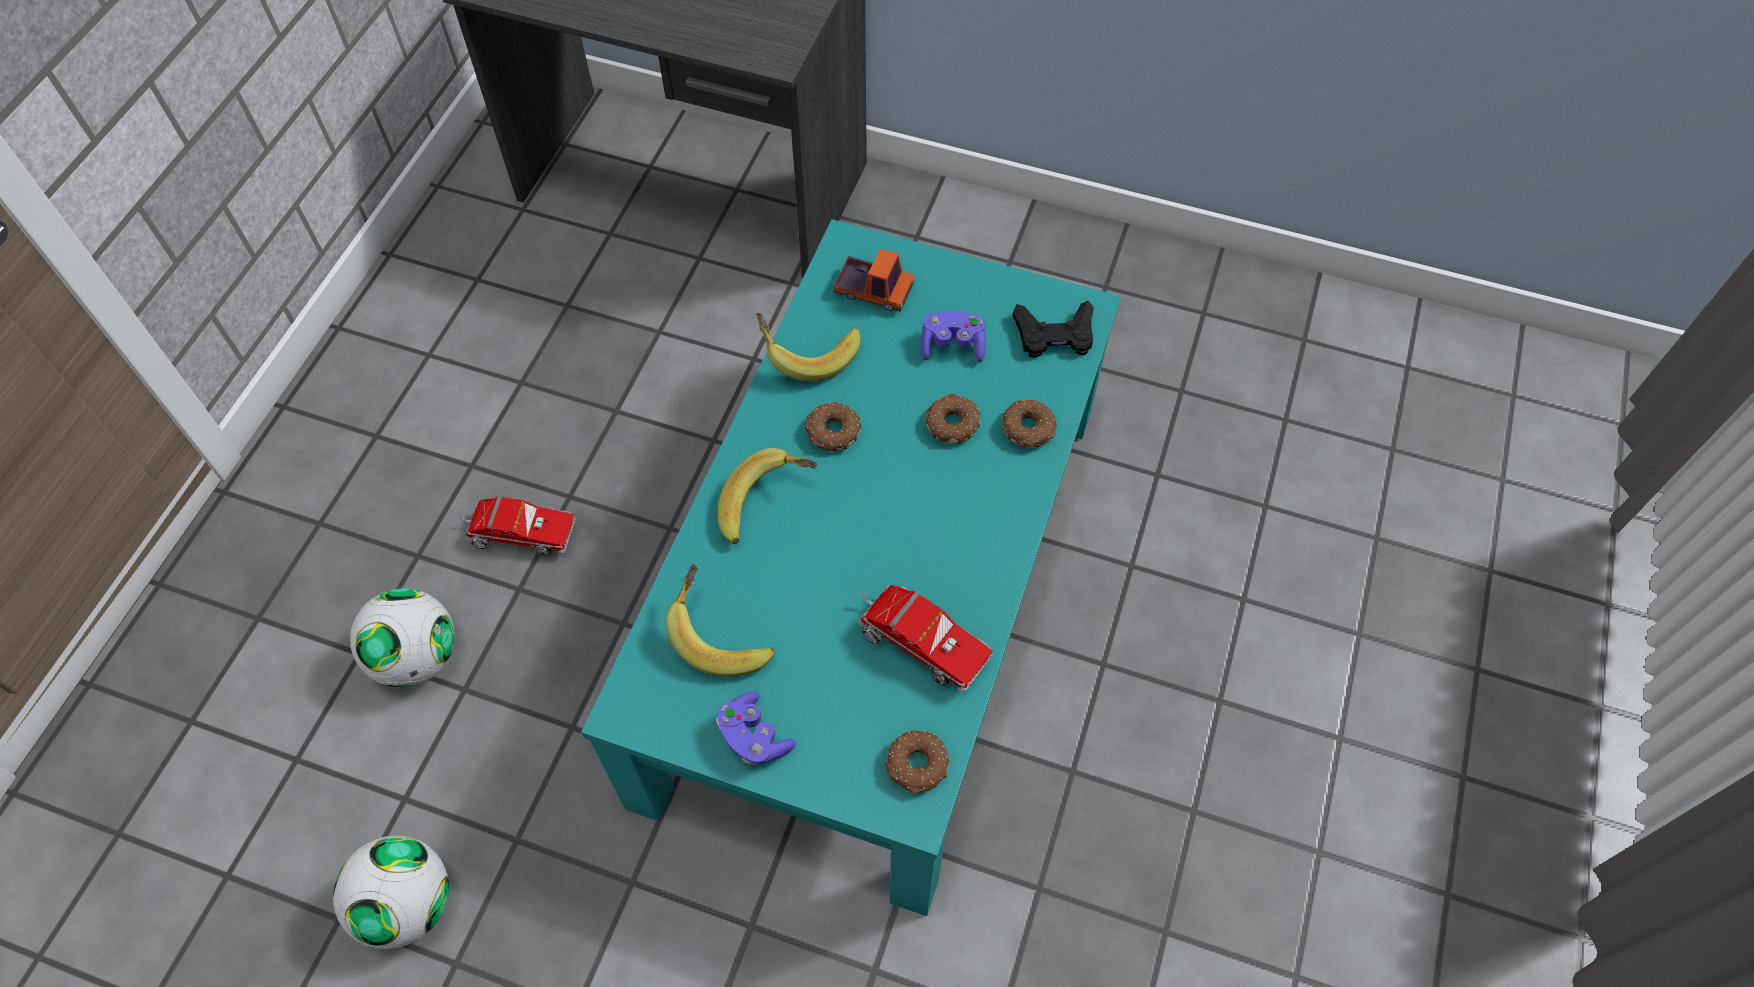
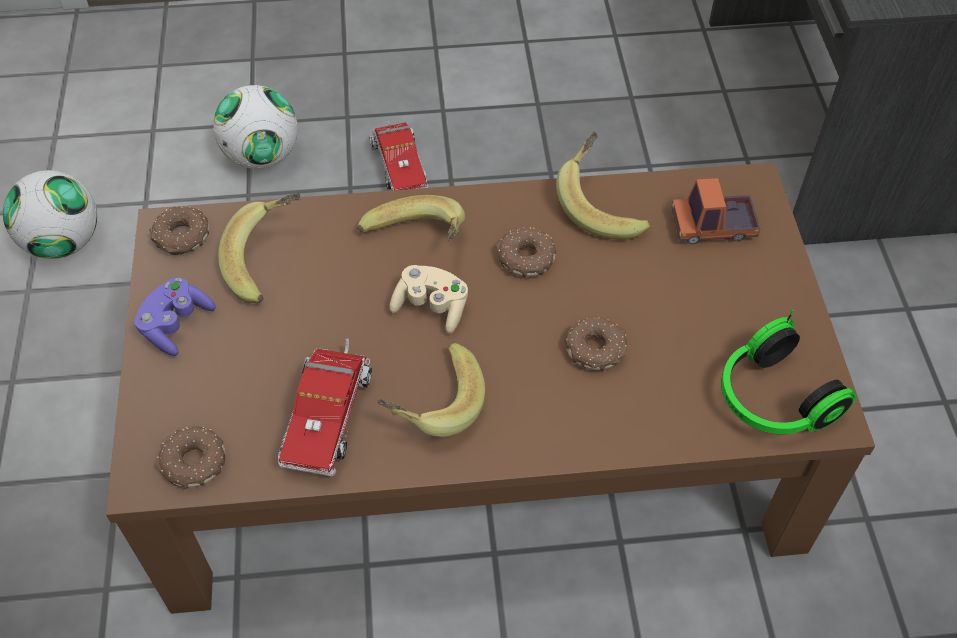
camera: 65 degrees right, 5 degrees down
turquoise coffee table [581,219,1121,916] -> brown coffee table [106,162,875,614]
toy truck [834,249,915,312] -> toy truck turned 90 degrees clockwise [672,178,761,244]
purple game controller [921,311,985,362] -> none
donut [1002,400,1057,448] -> donut moved to [149,206,209,255]
black game controller [1013,300,1094,358] -> headphones [721,310,857,434]
none -> banana [378,343,485,437]
none -> beige game controller [389,265,468,334]

